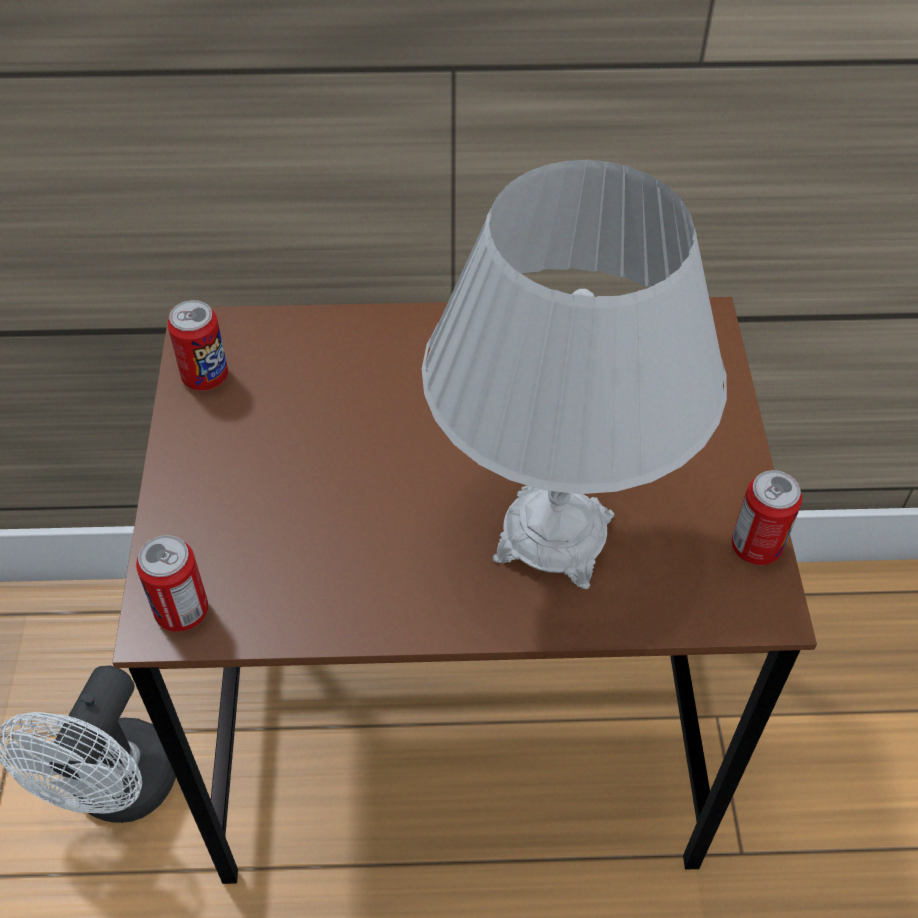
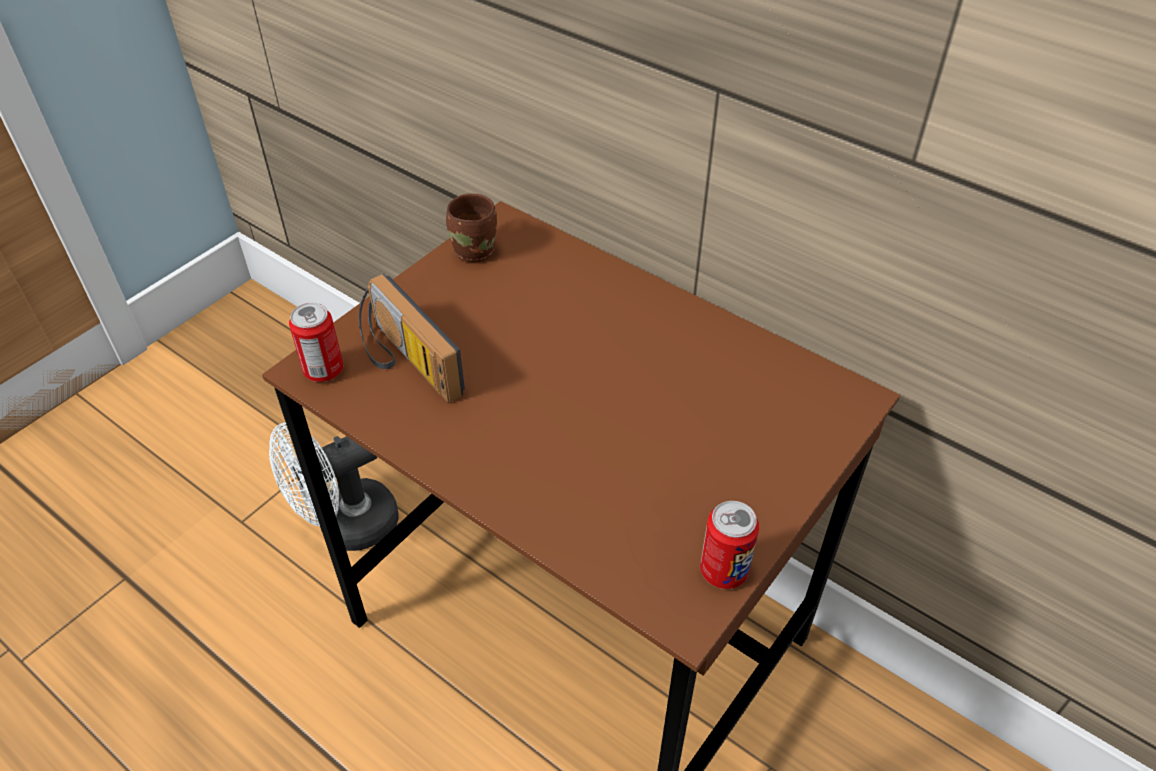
camera: 40 degrees right, 5 degrees down
can [167,300,228,391] -> brown mug [446,193,497,263]
white table lamp [422,160,727,589] -> none
none -> radio [359,274,465,402]

